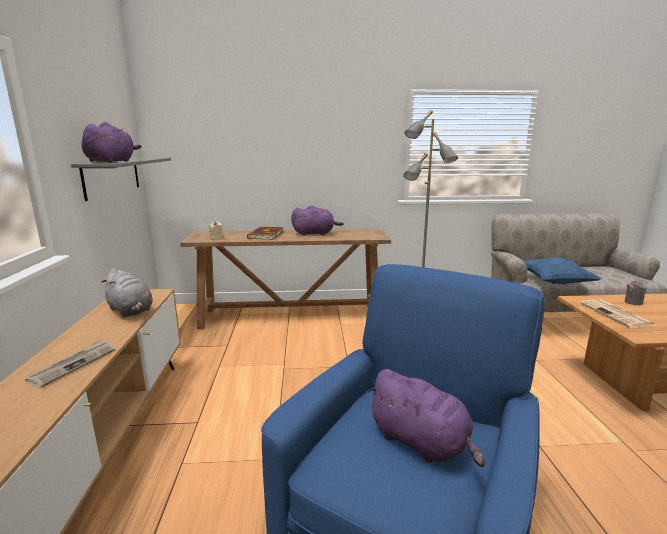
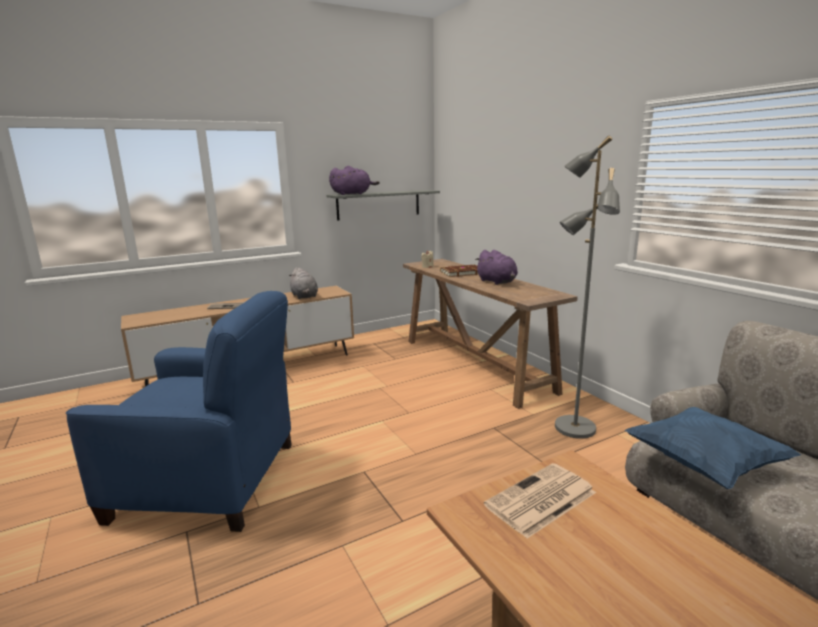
camera: 65 degrees right, 0 degrees up
grey plush toy [101,268,153,318] -> grey plush toy turned 45 degrees counterclockwise [289,267,318,299]
purple plush toy [367,369,485,467] -> none
grey candle [625,281,646,305] -> none

